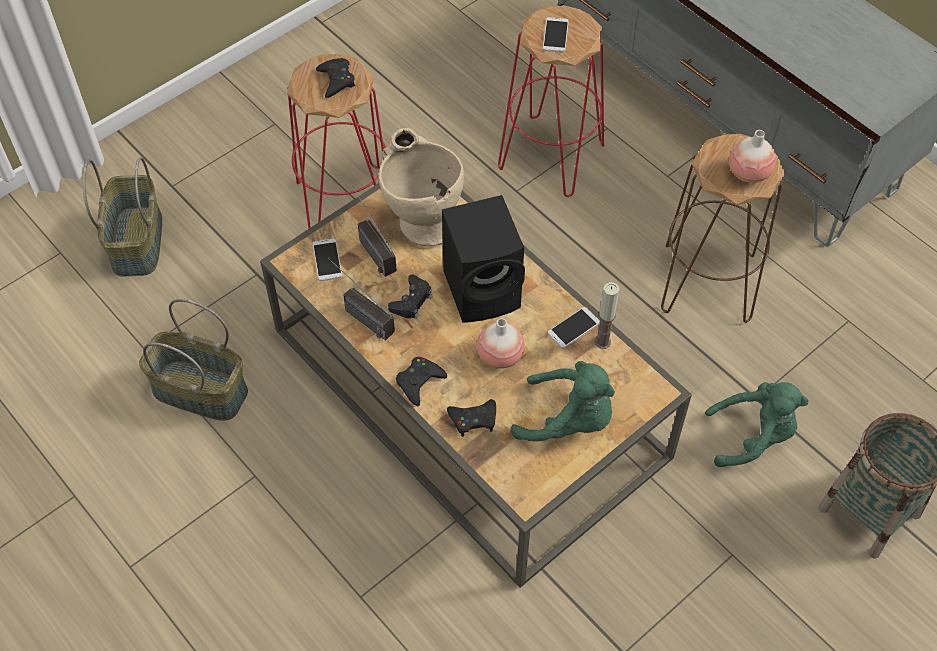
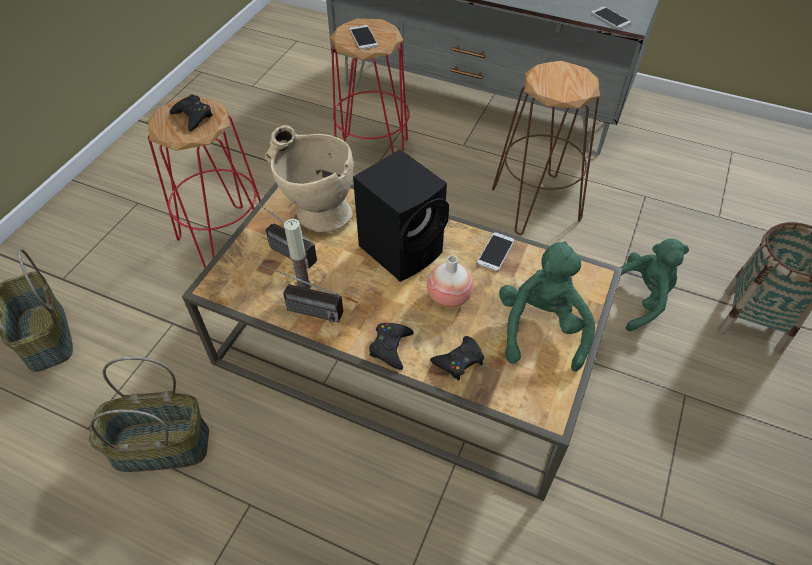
camera: 25 degrees left, 5 degrees down
phone [313,239,342,281] -> phone moved to [591,6,631,29]
black game controller [388,274,432,319] -> none
green plush toy [511,361,615,442] -> green plush toy turned 75 degrees counterclockwise [499,241,595,372]
candle [595,282,619,349] -> candle moved to [284,219,311,289]
vase [729,130,776,183] -> none

